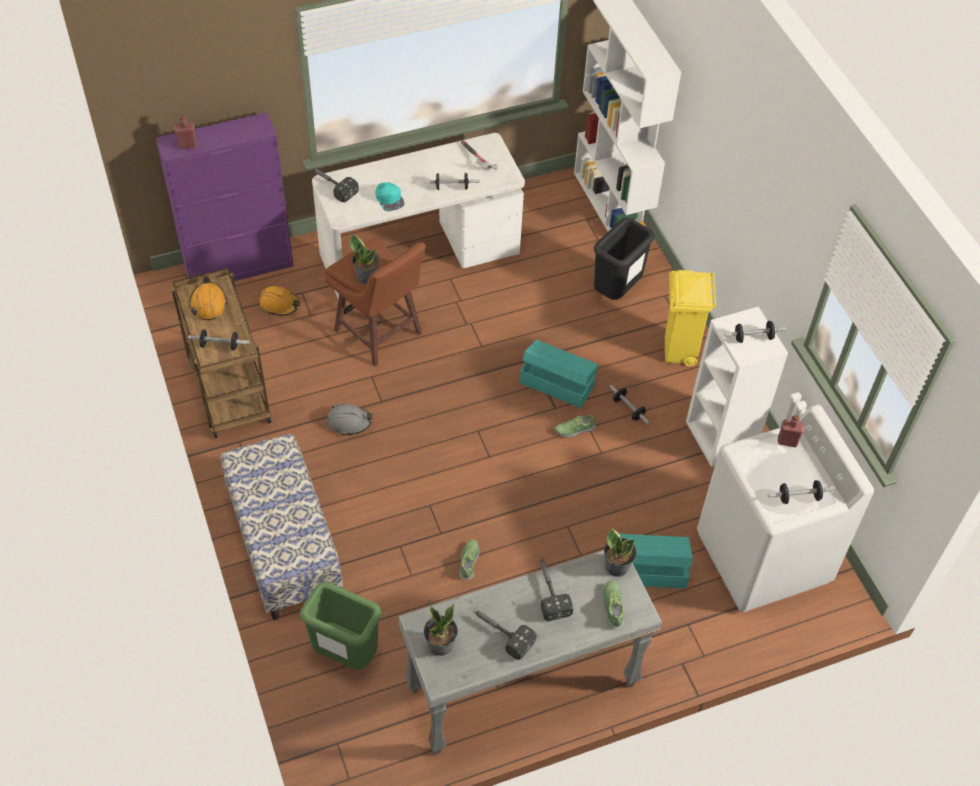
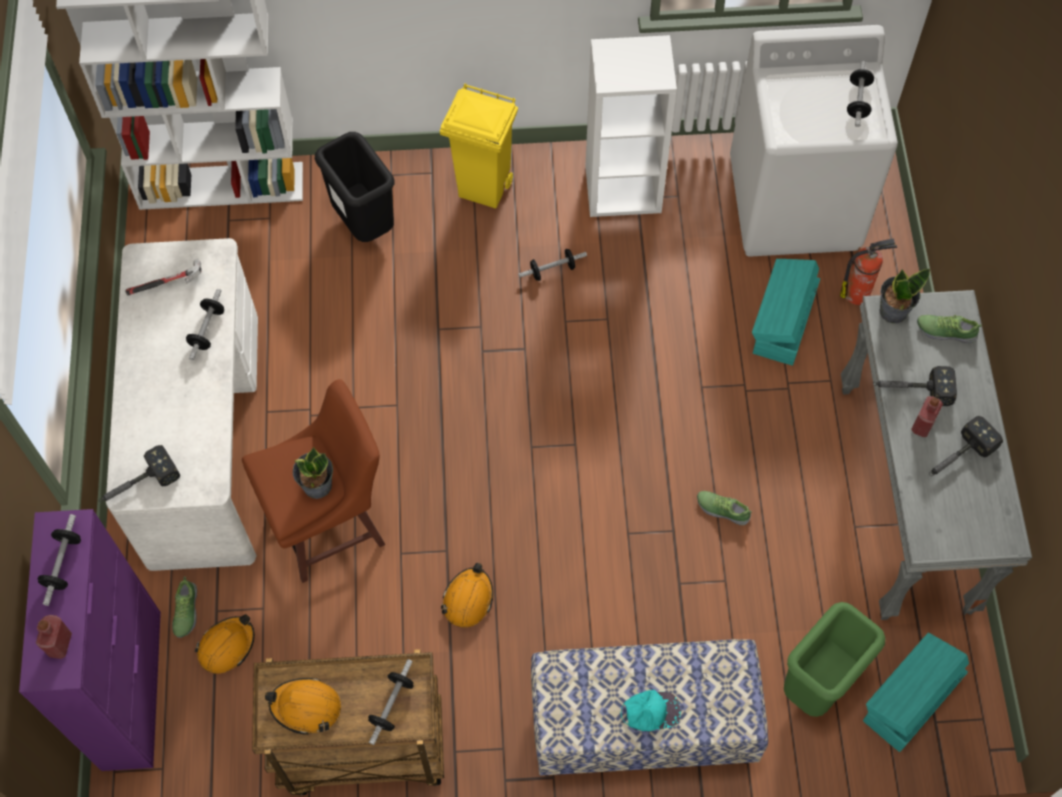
camera: 70 degrees left, 10 degrees up
grey hard hat [327,404,373,436] -> orange hard hat [441,563,493,627]
turquoise cap [376,182,404,211] -> turquoise cap moved to [621,690,680,731]
potted plant [424,600,458,656] -> none
turquoise storage box [520,340,598,408] -> turquoise storage box moved to [863,633,969,752]
shoe [555,415,596,438] -> shoe moved to [172,577,197,638]
dumbbell [724,321,786,343] -> dumbbell moved to [38,514,81,606]
red bottle [778,415,805,447] -> red bottle moved to [911,396,943,437]
none -> fire extinguisher [840,238,897,305]

